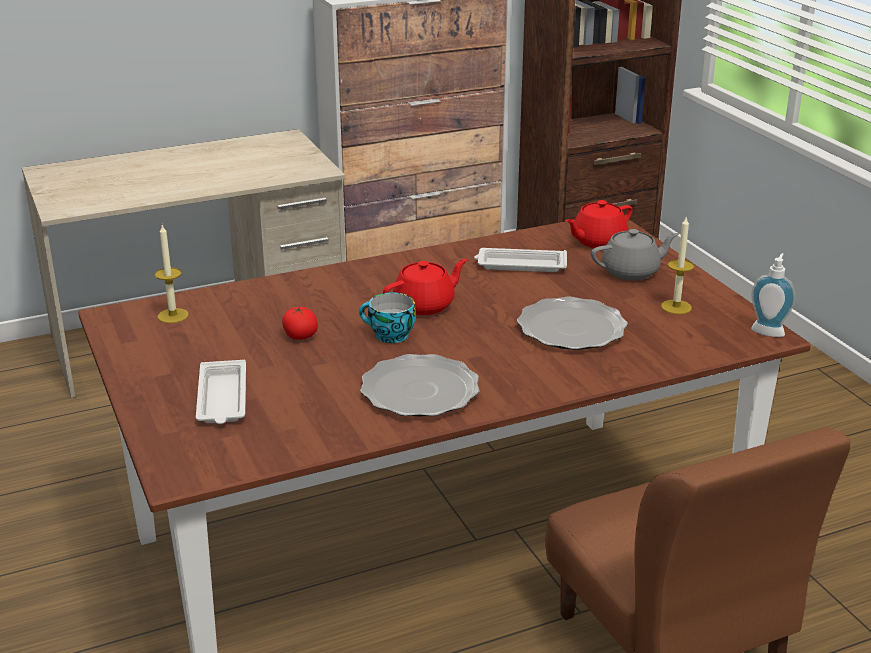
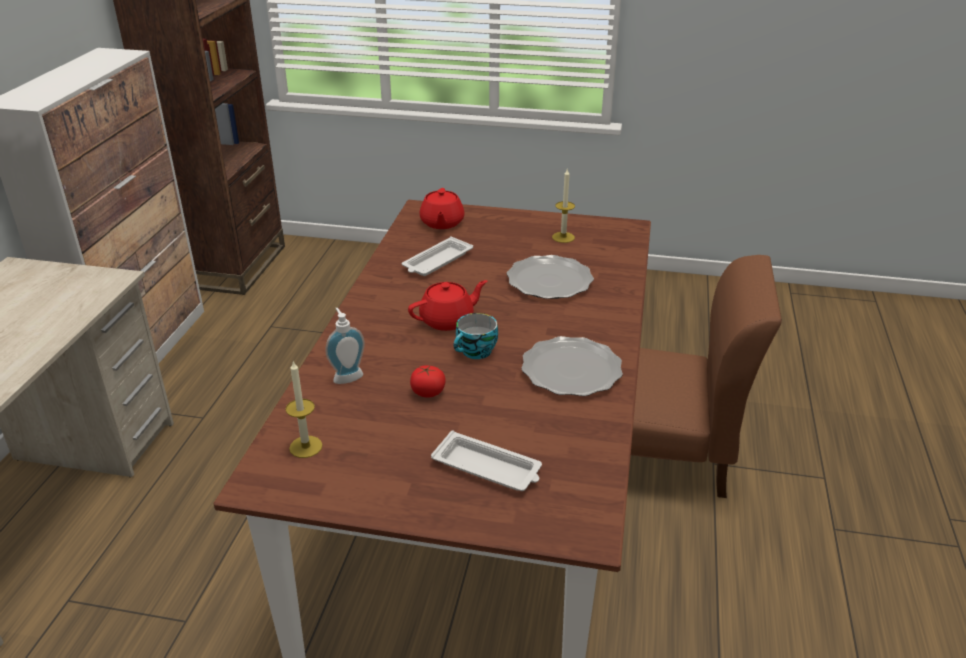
camera: 55 degrees left, 5 degrees up
red teapot [383,259,467,315] -> red teapot turned 60 degrees clockwise [408,280,487,331]
grey teapot [591,229,679,280] -> none
soap dispenser [751,253,796,337] -> soap dispenser moved to [325,308,365,384]

